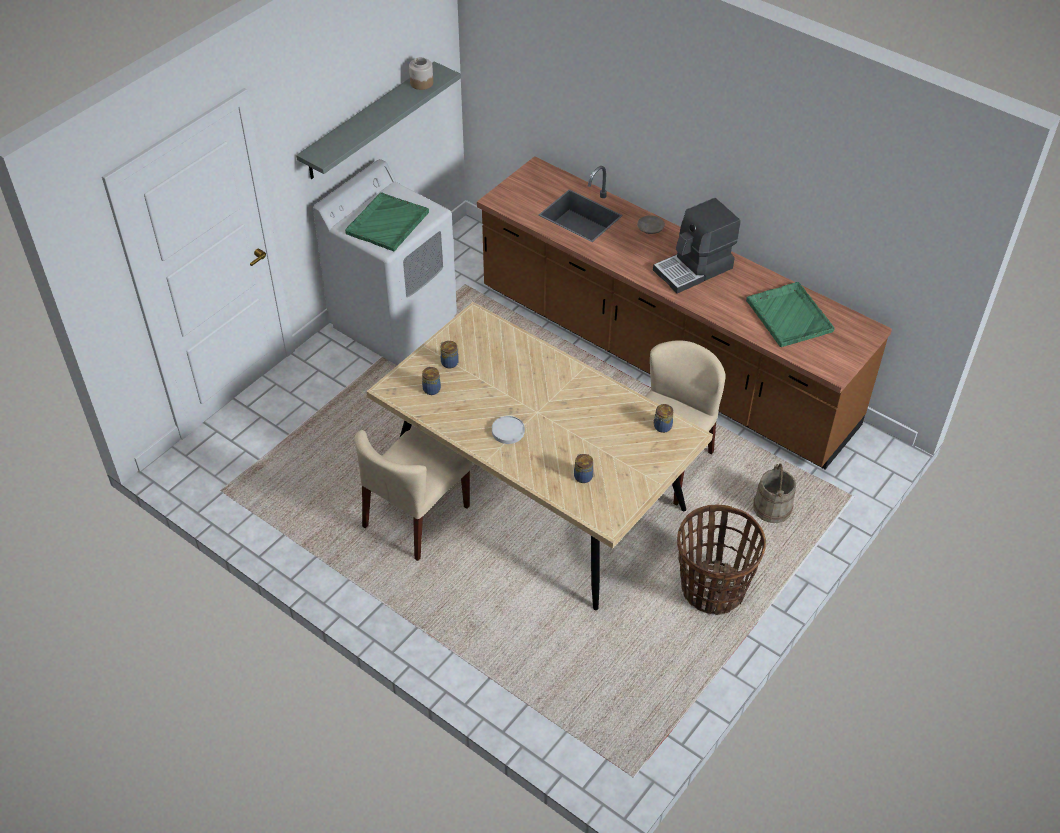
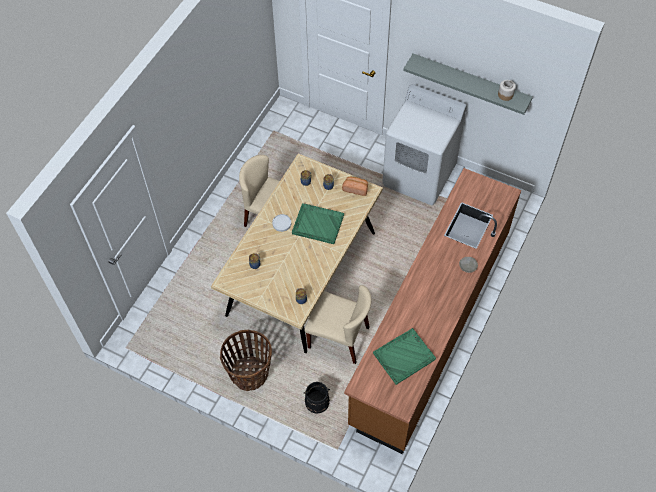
camera: 80 degrees right, 10 degrees up
green tray [345,192,429,252] -> green tray moved to [292,203,344,244]
coffee machine [653,198,741,294] -> none
beige bucket [753,463,796,523] -> black bucket [304,382,330,414]
none -> bread [342,176,368,196]

